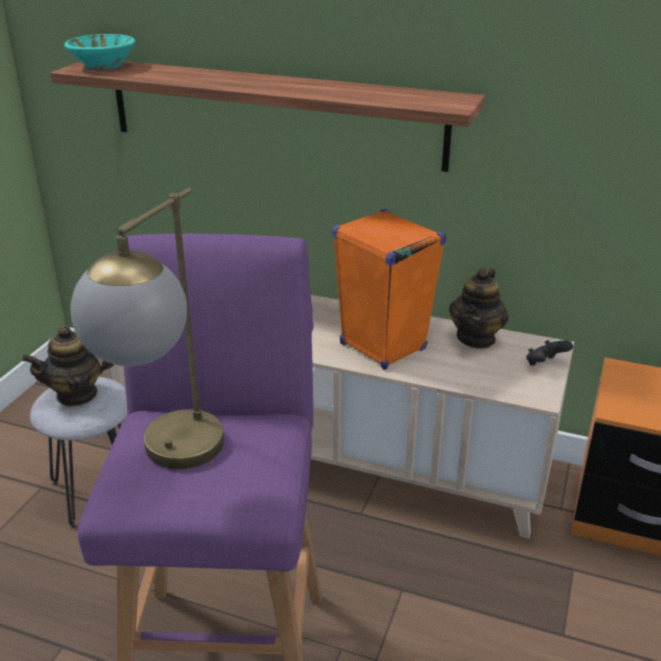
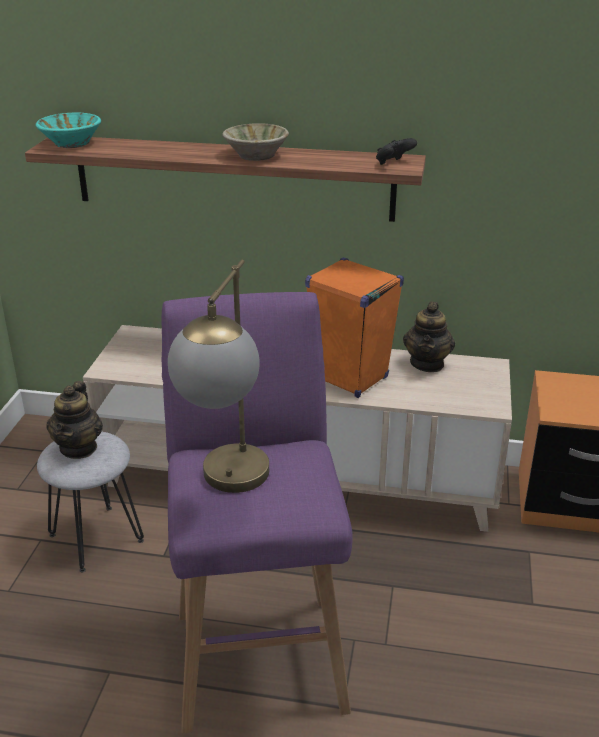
camera: 10 degrees left, 0 degrees up
teapot [22,325,114,406] -> teapot turned 45 degrees counterclockwise [46,381,103,459]
black game controller [526,340,573,366] -> black game controller moved to [376,138,417,165]
none -> beige bowl [222,123,289,161]

